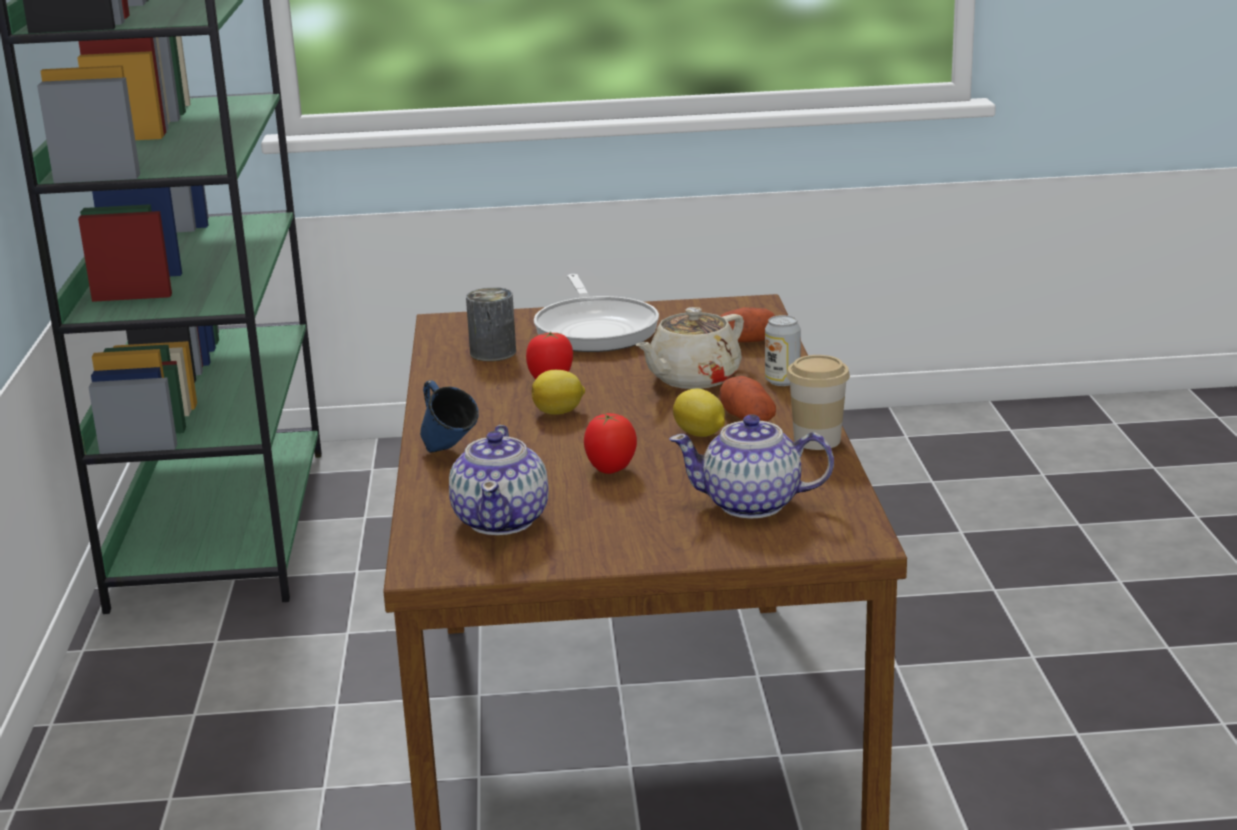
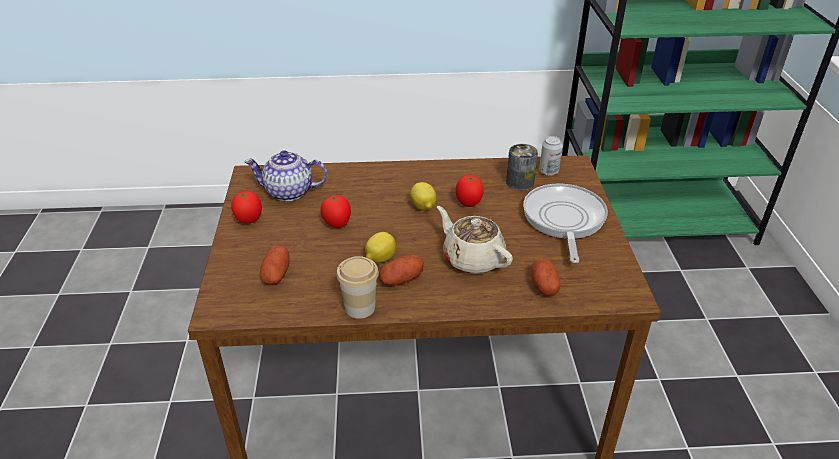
camera: 90 degrees right, 15 degrees up
blue mug [420,381,479,452] -> none
frying pan [534,274,659,352] -> frying pan turned 105 degrees clockwise [523,184,608,263]
teapot [669,414,834,519] -> potato [260,245,290,284]
can [765,315,801,386] -> can moved to [539,136,563,176]
none -> tomato [231,191,262,224]

